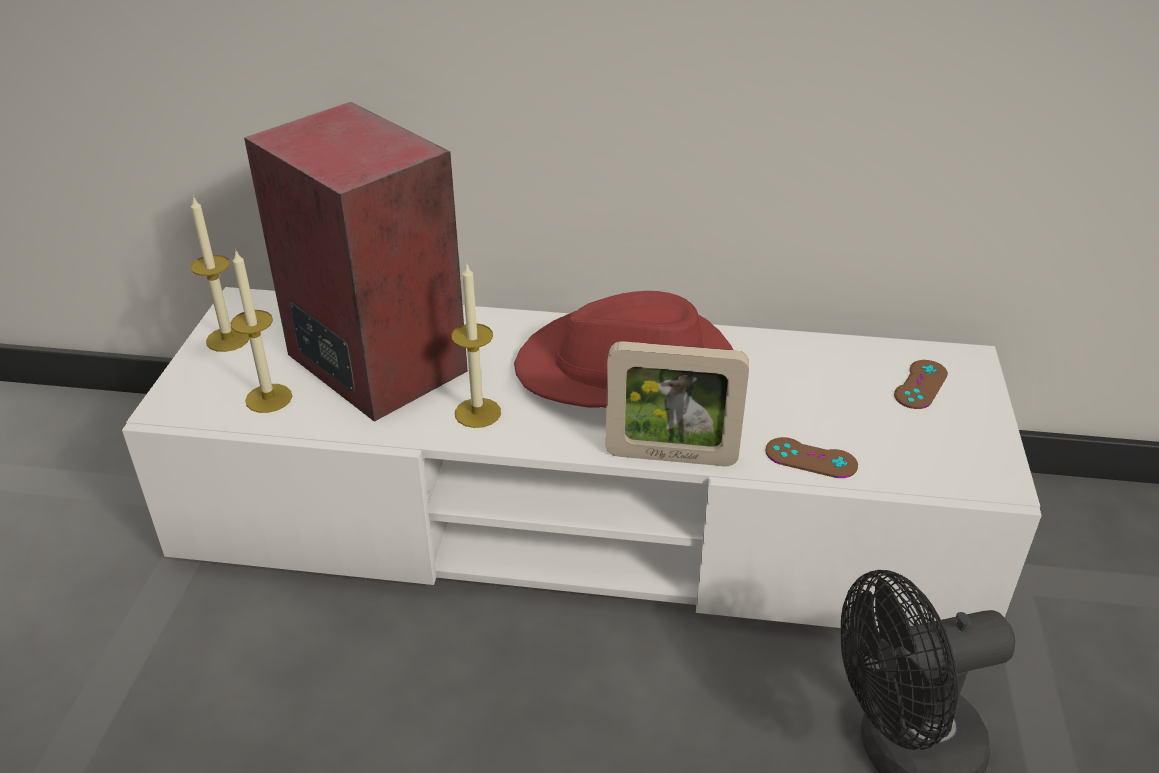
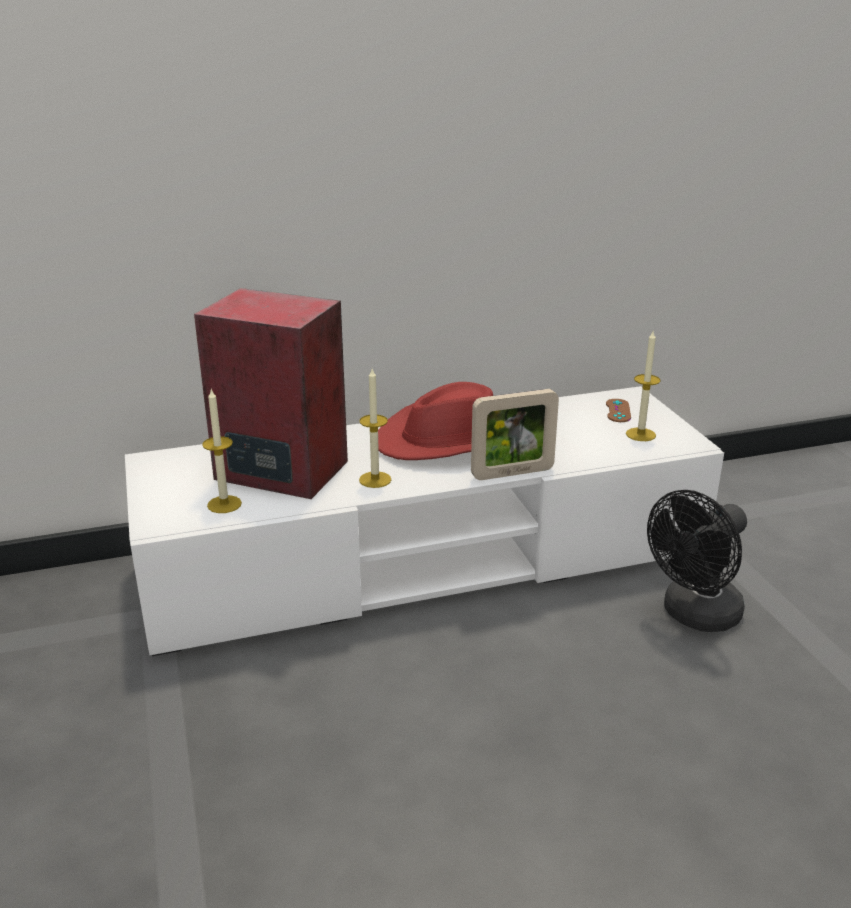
camera: 25 degrees left, 10 degrees down
candle [190,195,249,352] -> candle moved to [626,331,661,441]
brown game controller [765,437,858,478] -> none

